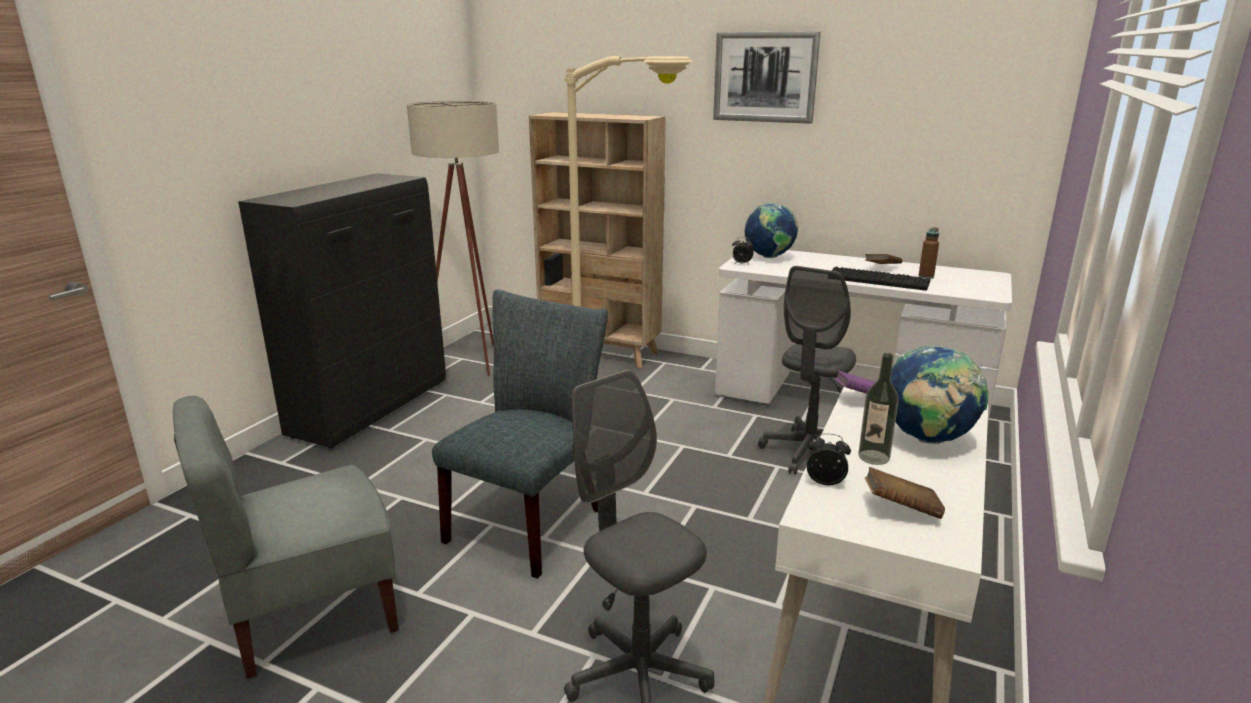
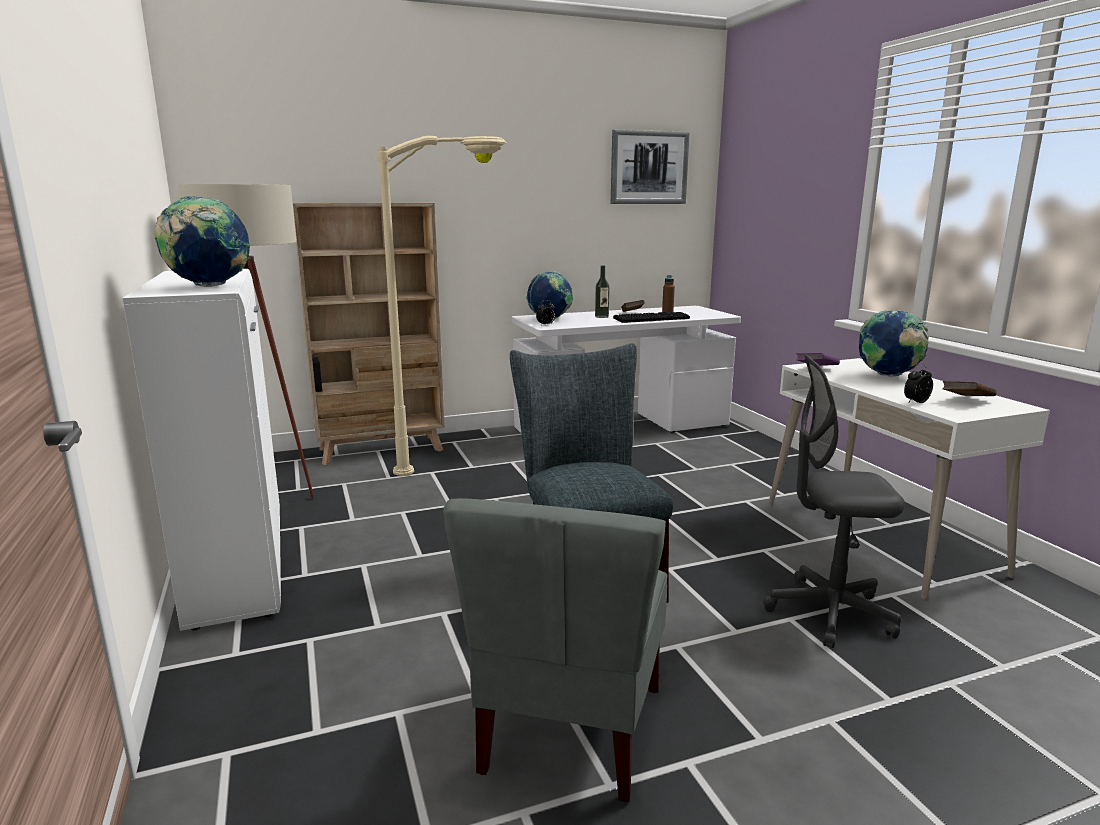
camera: 45 degrees left, 5 degrees down
black cabinet [238,173,446,449] -> white cabinet [122,269,281,631]
picture [713,31,820,124] -> picture moved to [611,130,690,204]
grey office chair [758,266,856,475] -> none
bottle [858,353,899,465] -> bottle moved to [595,265,610,318]
none -> globe [154,196,250,287]

